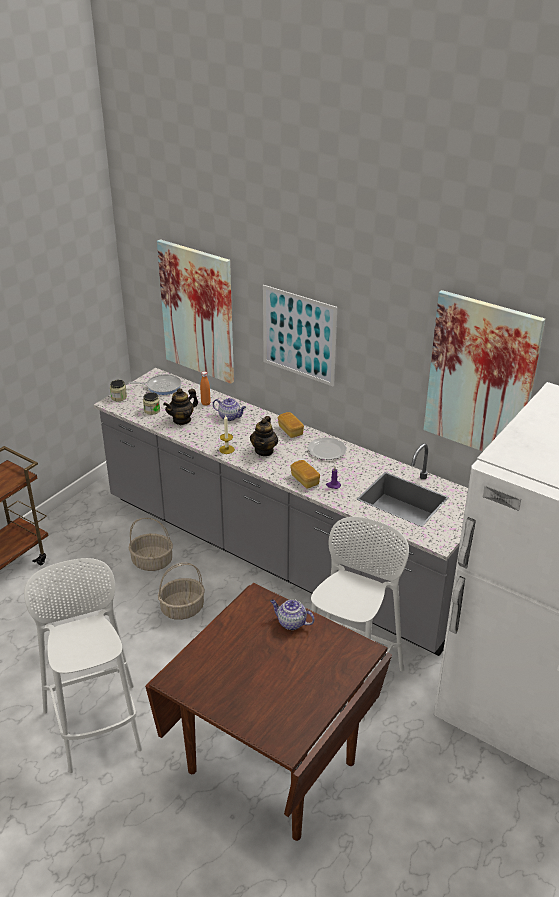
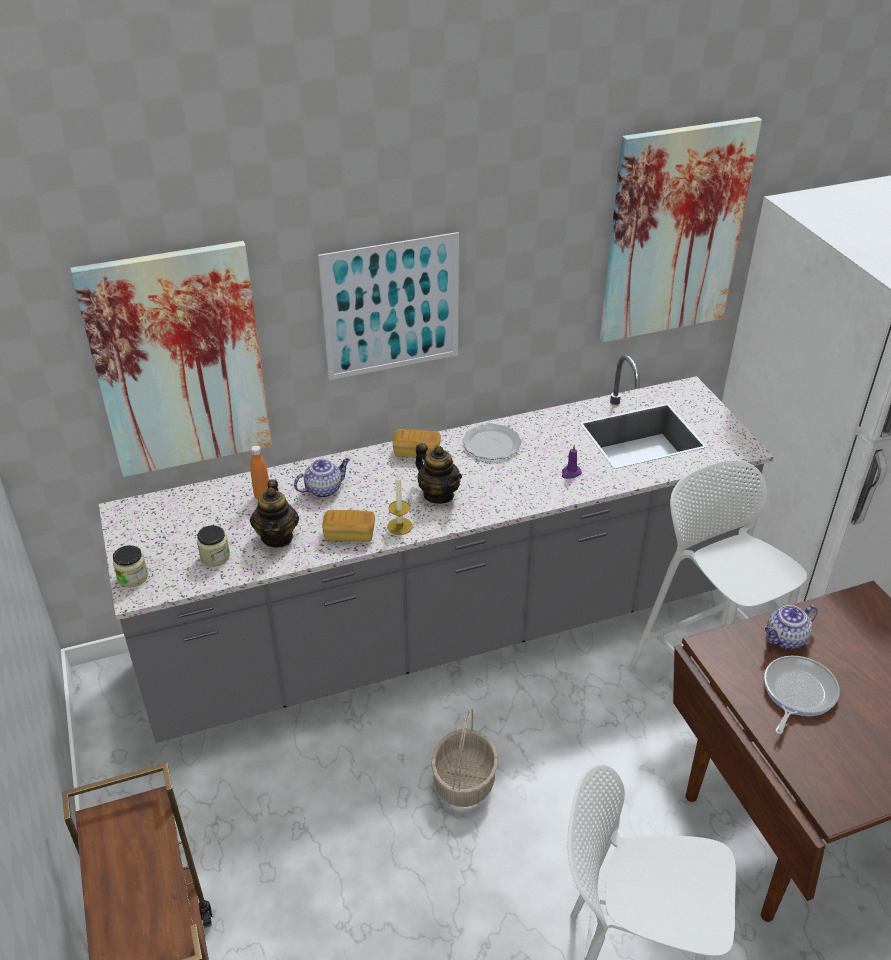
camera: 55 degrees left, 5 degrees up
frying pan [128,374,182,395] -> frying pan moved to [764,656,840,734]
basket [128,518,173,571] -> none
bread [290,460,320,489] -> bread moved to [322,510,375,542]

